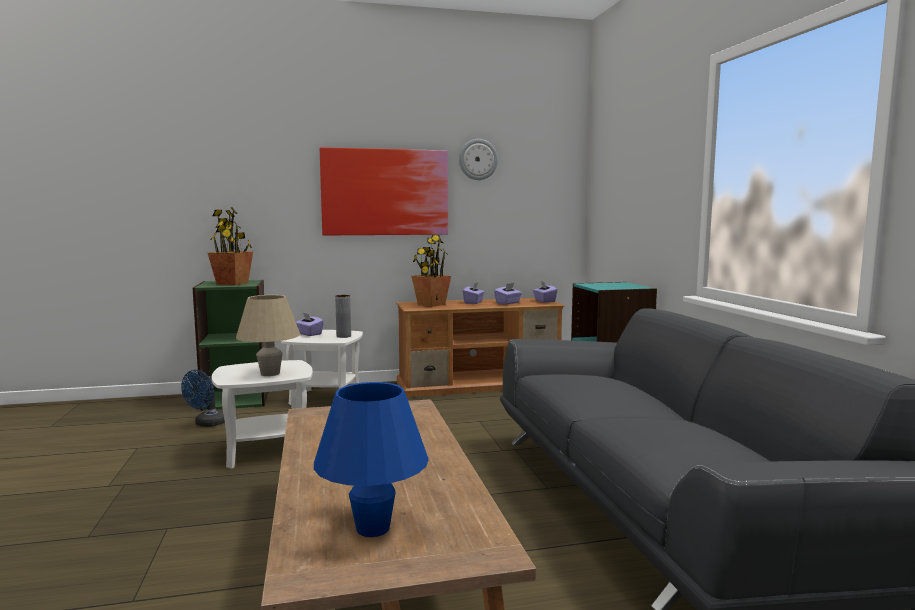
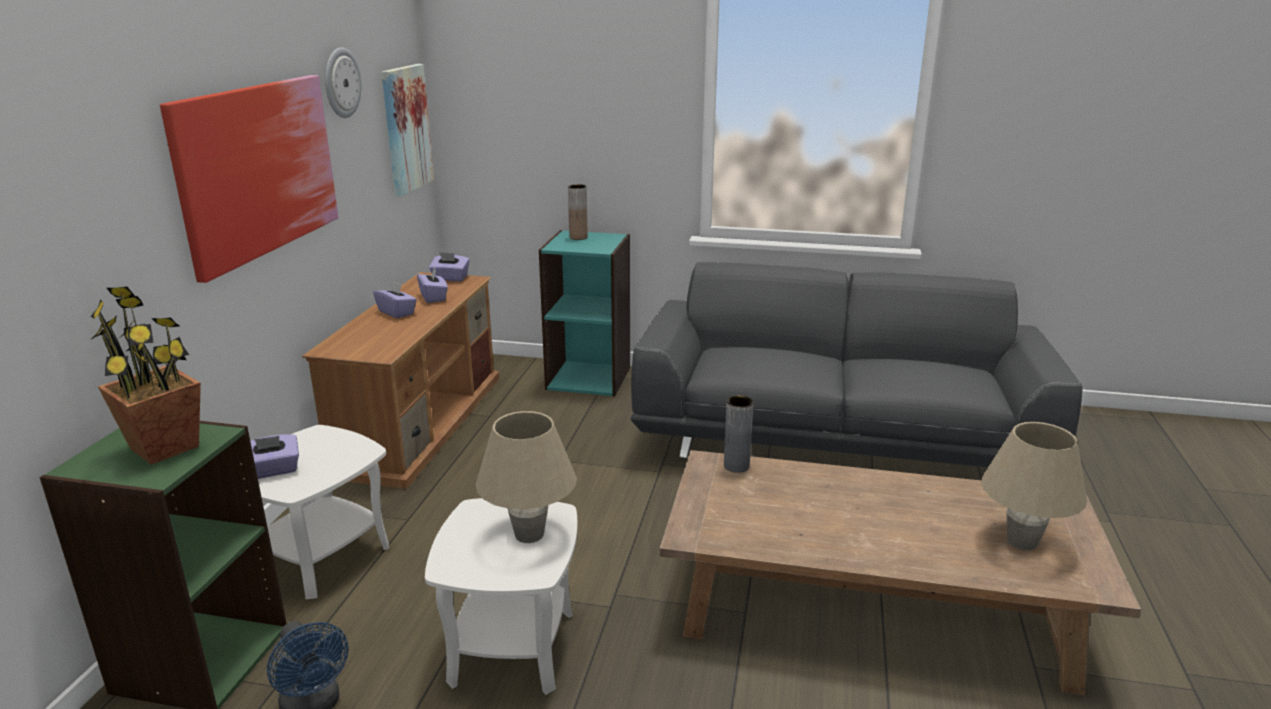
camera: 65 degrees left, 15 degrees up
blue table lamp [314,382,429,537] -> beige table lamp [981,422,1087,551]
grey vase [335,295,351,338] -> grey vase moved to [724,396,753,473]
potted plant [412,235,451,307] -> none
none -> picture [381,64,434,197]
none -> brown vase [568,184,588,240]

